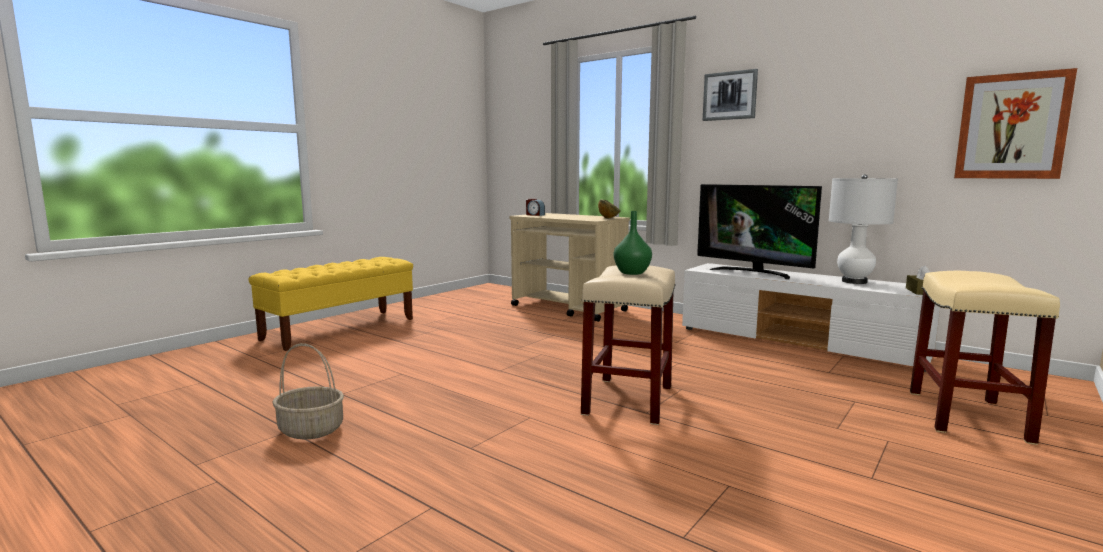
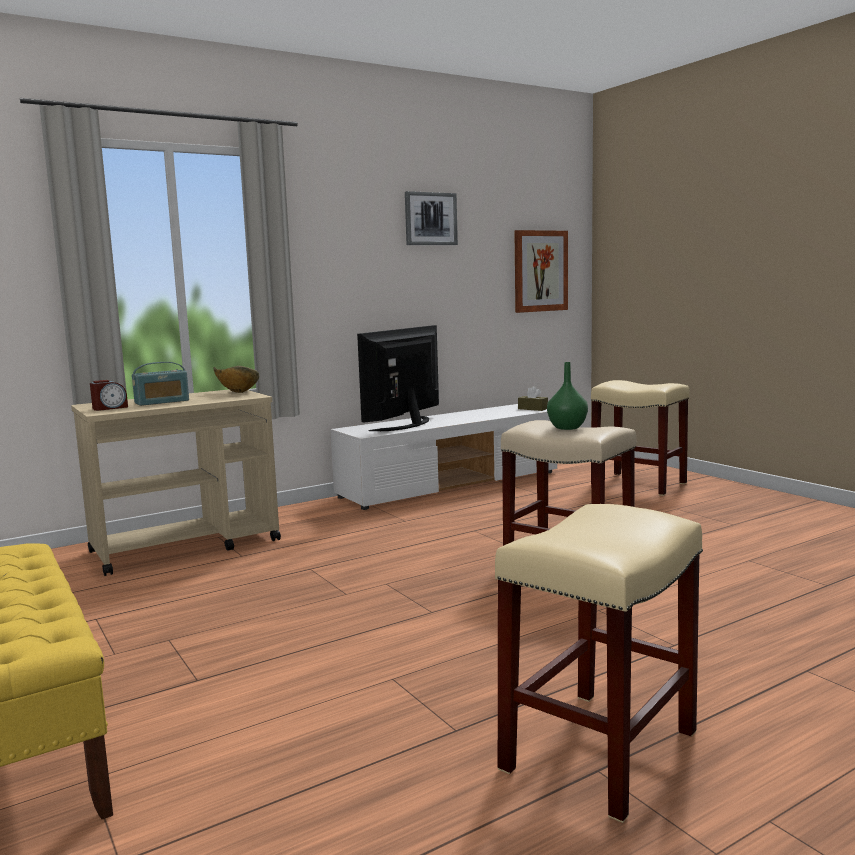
camera: 70 degrees left, 0 degrees up
basket [273,343,344,439] -> beige stool [495,504,703,823]
television [697,184,822,280] -> television turned 150 degrees clockwise [357,325,439,431]
picture [703,69,758,121] -> picture moved to [405,191,458,245]
white table lamp [828,174,898,284] -> none
none -> radio [132,362,189,406]

